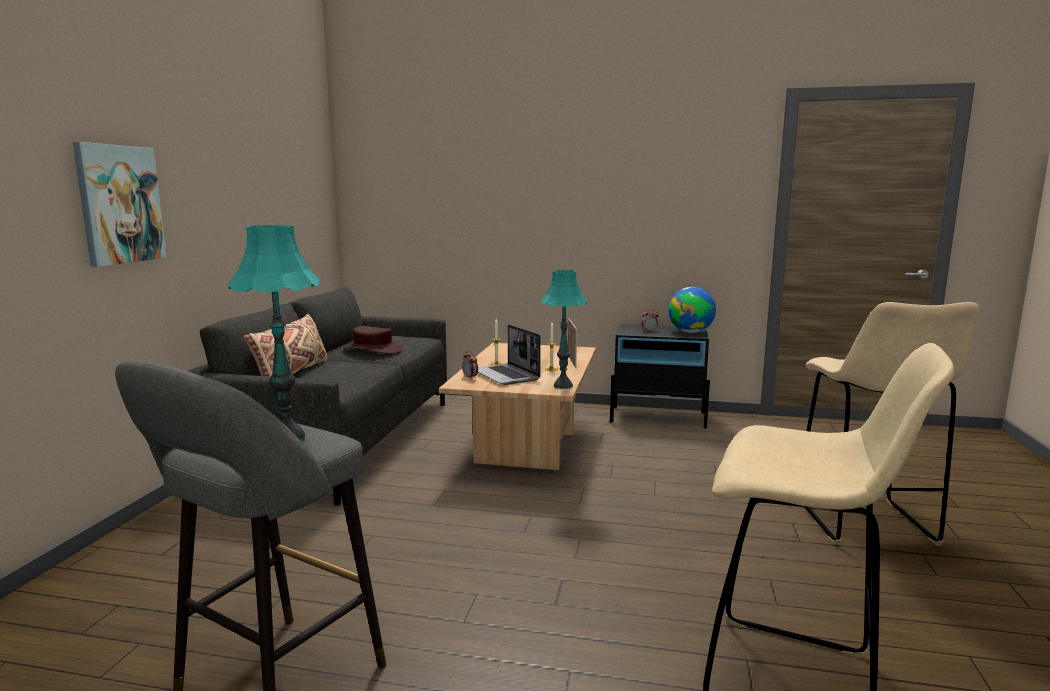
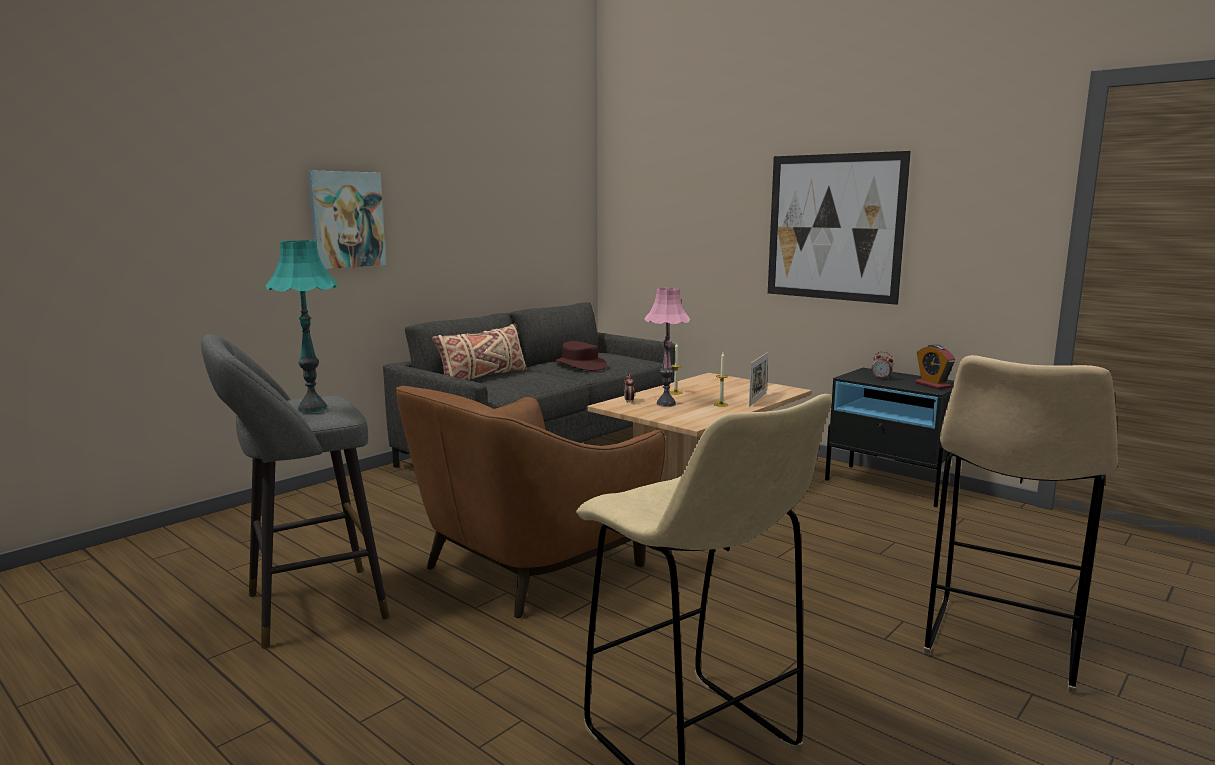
camera: 30 degrees right, 0 degrees up
laptop [478,324,541,385] -> pink table lamp [644,288,691,407]
turquoise table lamp [541,270,587,389] -> none
globe [668,287,716,333] -> alarm clock [915,344,955,389]
none -> brown armchair [396,386,666,618]
none -> picture [768,151,911,305]

